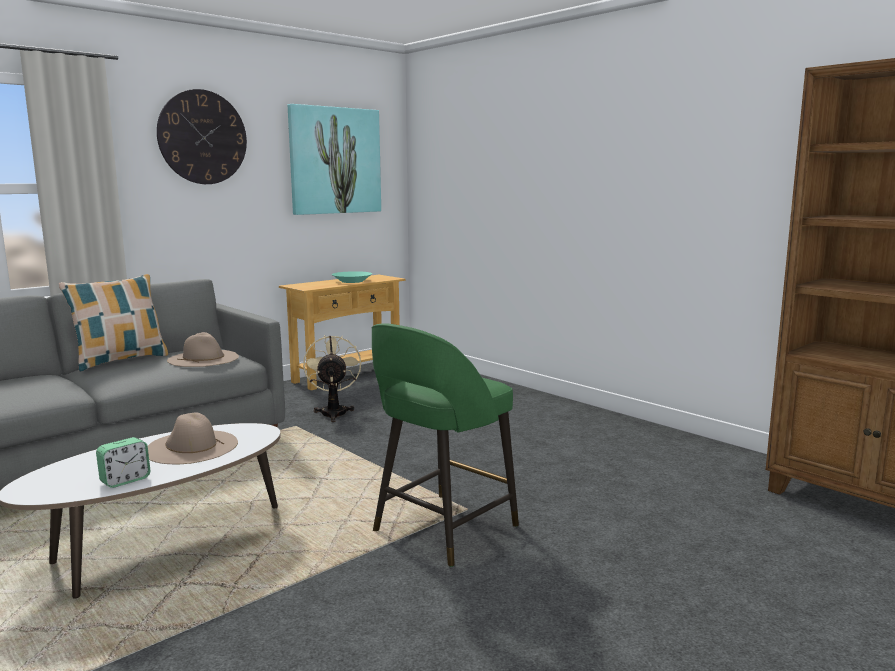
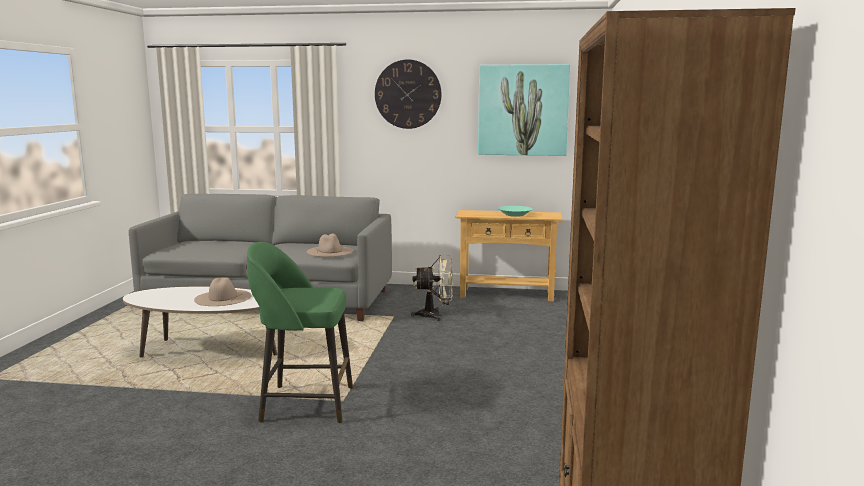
camera: 50 degrees right, 0 degrees up
pillow [59,274,168,372] -> none
alarm clock [96,437,150,488] -> none
beige fan [303,335,361,422] -> beige fan turned 45 degrees clockwise [411,255,453,321]

